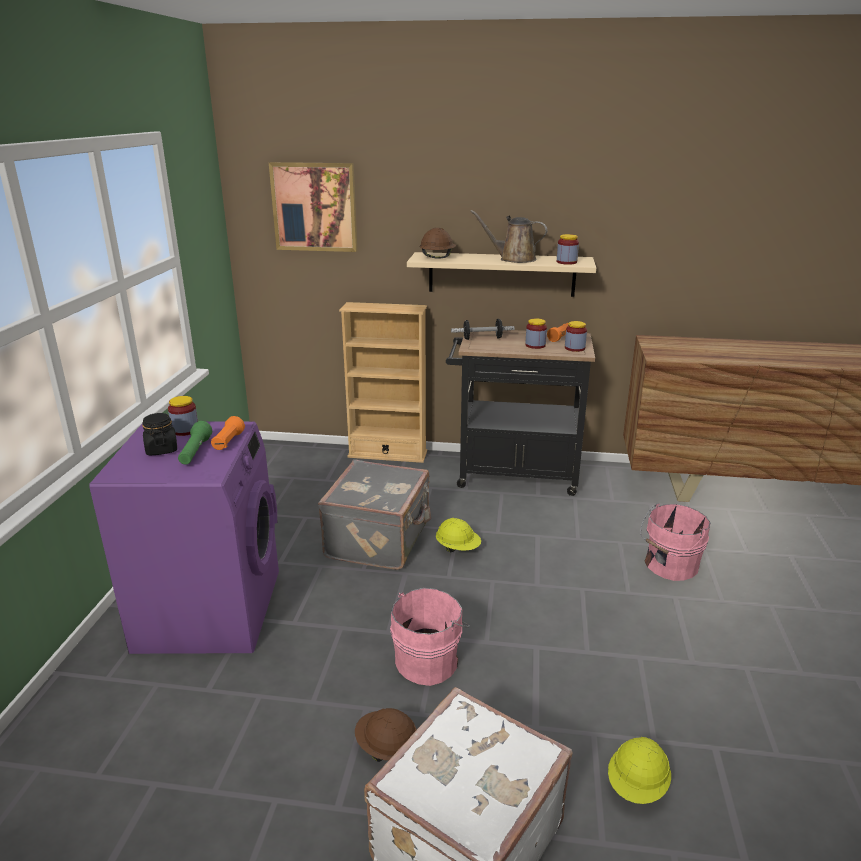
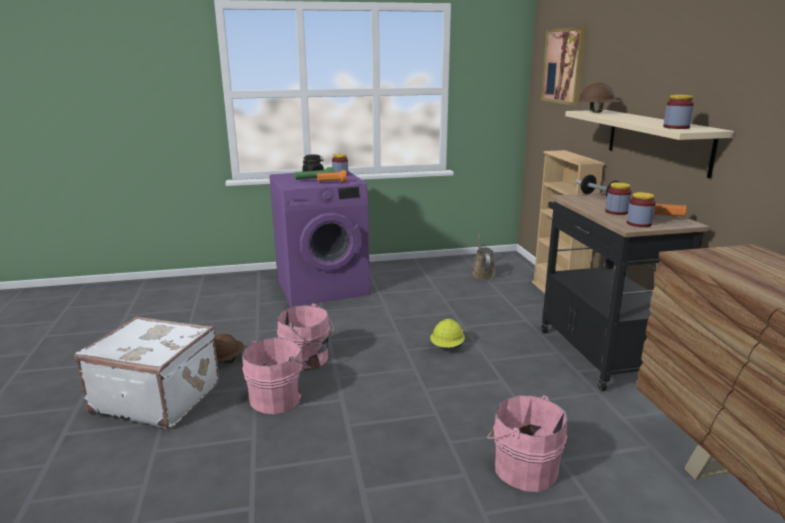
camera: 70 degrees right, 5 degrees down
grey suitcase [318,460,431,570] -> none
brown watering can [470,210,547,263] -> brown watering can moved to [471,234,496,281]
yellow hard hat [608,737,671,804] -> none
none -> pink bucket [242,338,309,414]

